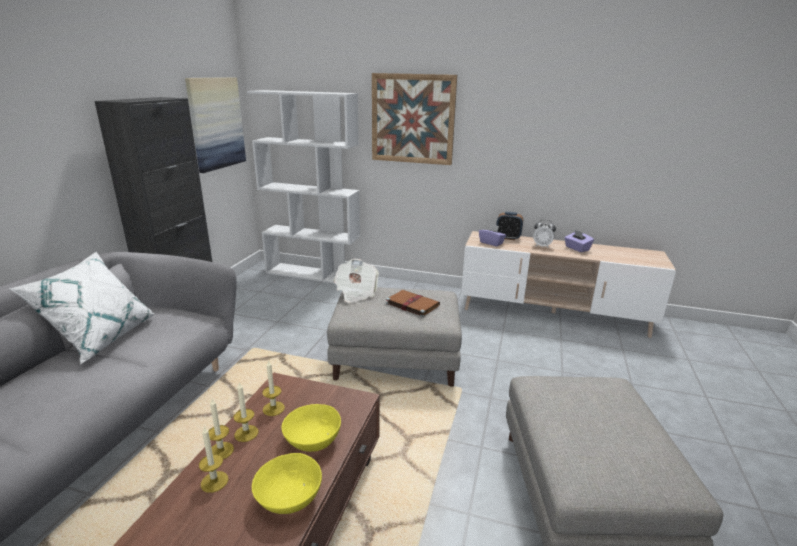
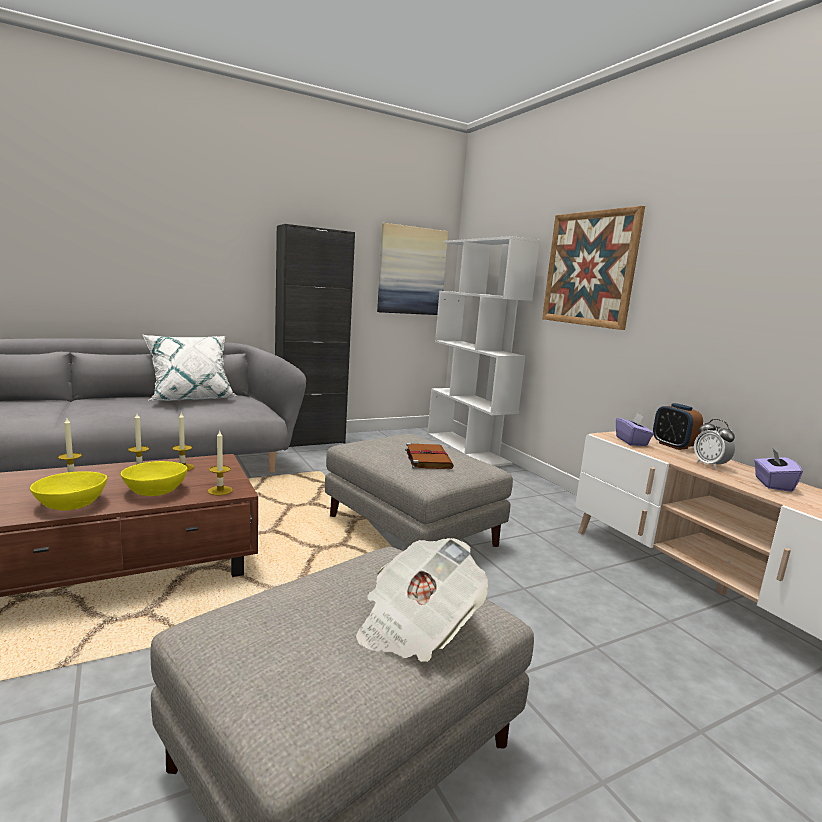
camera: 45 degrees right, 10 degrees down
candle [209,399,234,459] -> candle moved to [208,431,233,495]
newspaper [334,259,379,303] -> newspaper moved to [356,538,488,662]

